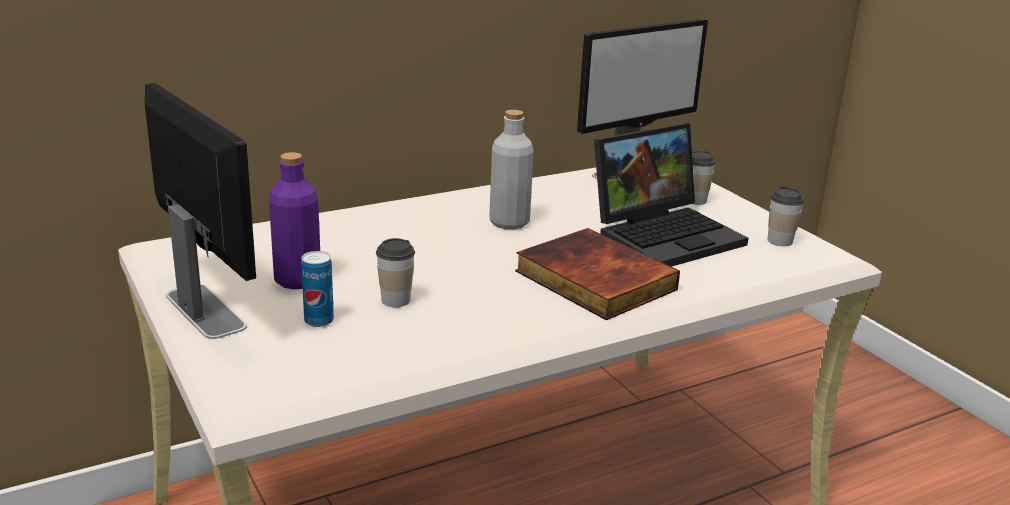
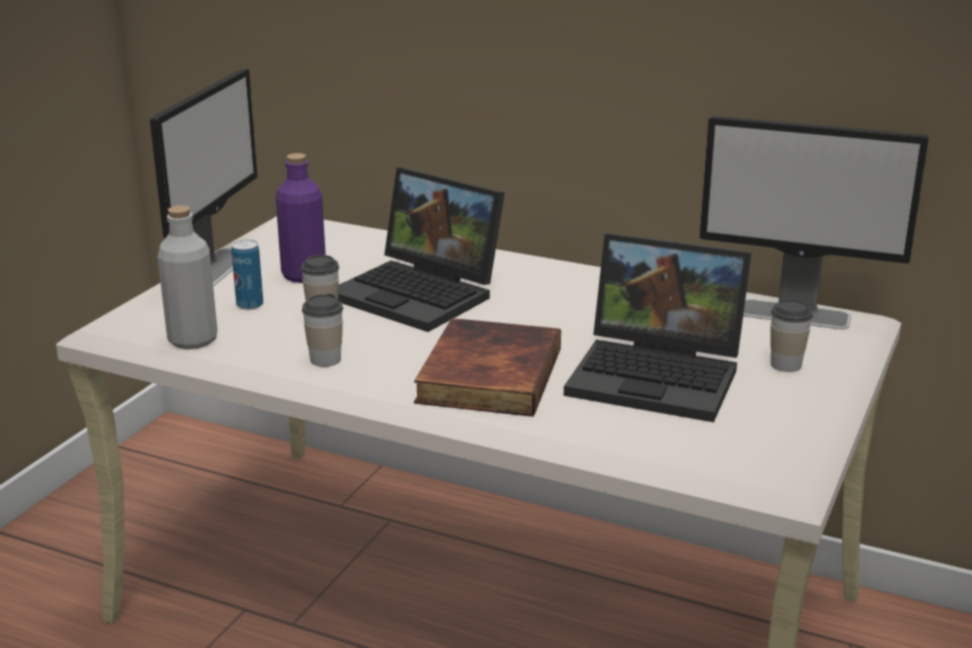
camera: 55 degrees right, 0 degrees up
grey bottle [489,110,534,229] -> grey bottle moved to [158,205,217,349]
cup [767,186,805,246] -> cup moved to [302,293,343,367]
none -> laptop [338,167,505,332]

